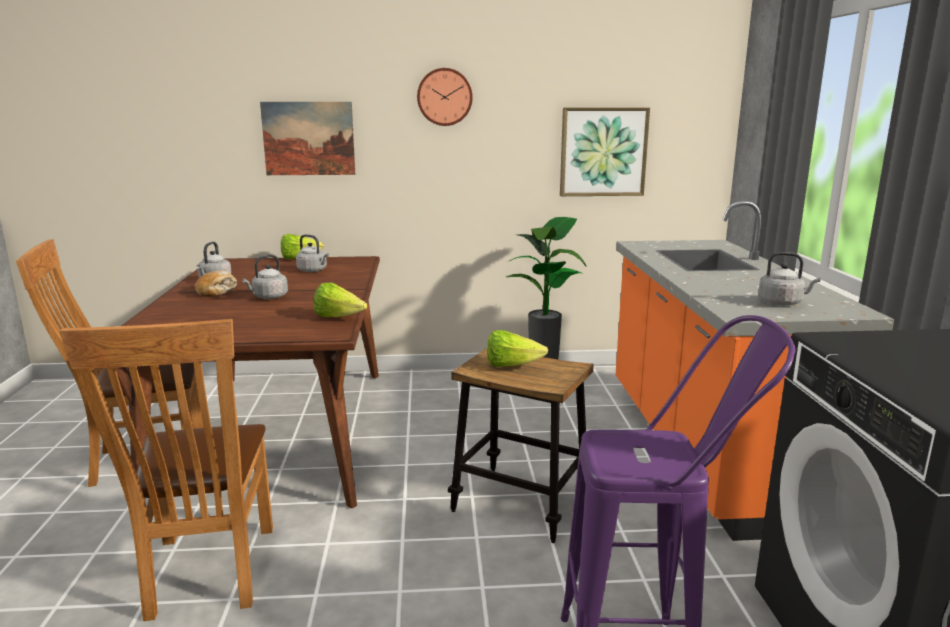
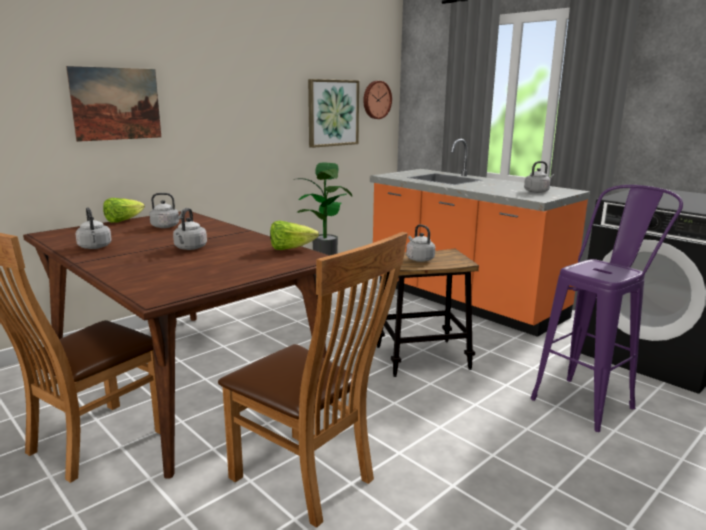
camera: 40 degrees left, 0 degrees up
bread [195,270,237,297] -> none
wall clock [417,68,473,126] -> wall clock moved to [363,81,392,119]
lettuce [487,330,549,367] -> grey kettle [406,224,435,262]

